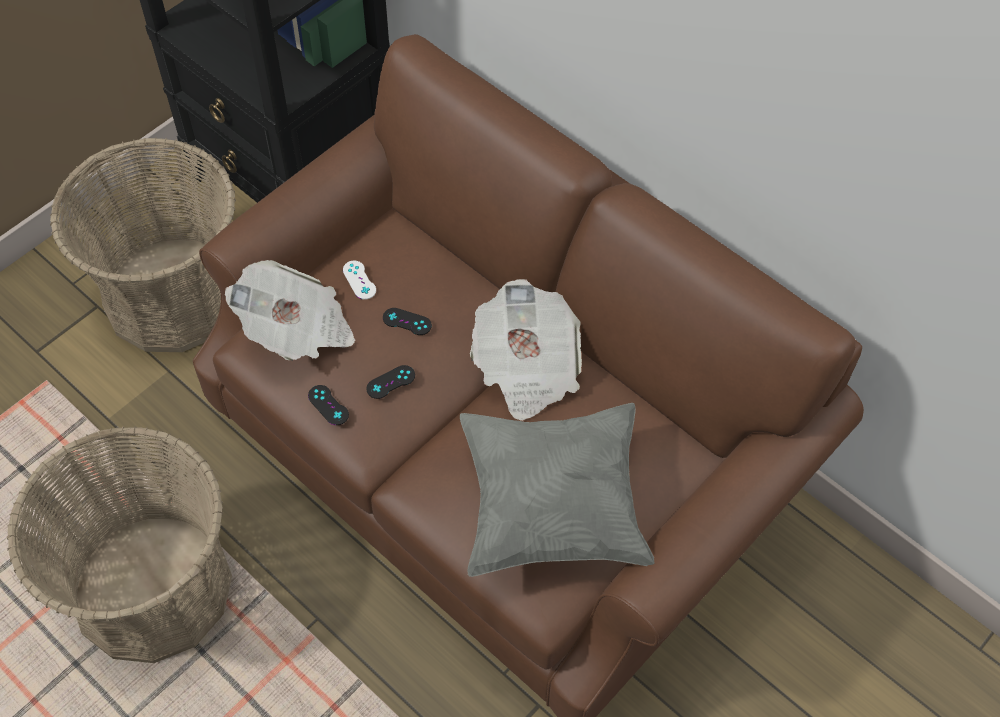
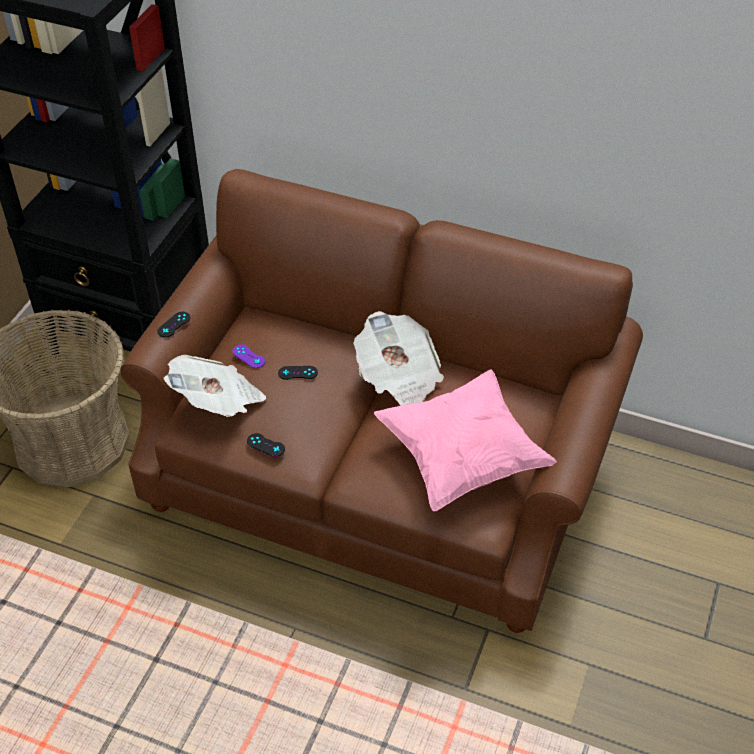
camera: 20 degrees left, 10 degrees down
basket [7,426,232,663] -> none
white game controller [343,260,376,300] -> purple game controller [233,344,265,368]
black game controller [366,365,415,399] -> black game controller moved to [157,312,190,337]
grey pillow [460,403,654,577] -> pink pillow [374,369,557,511]

